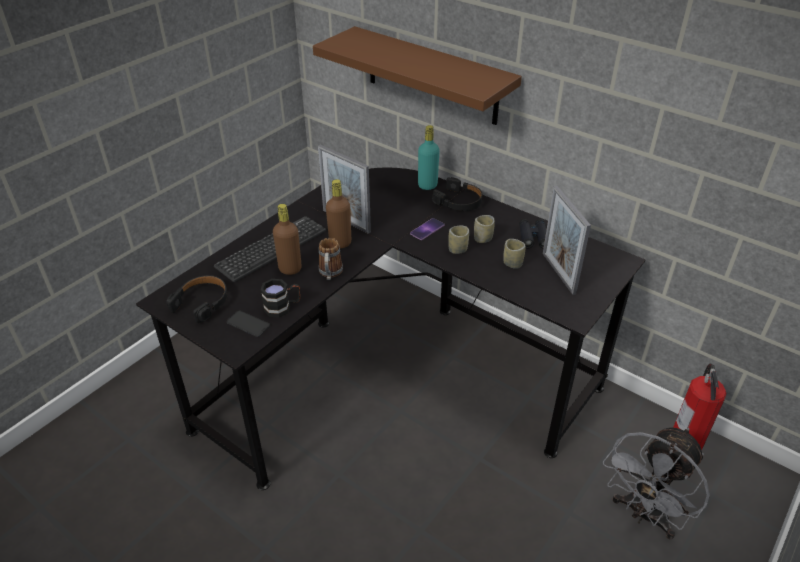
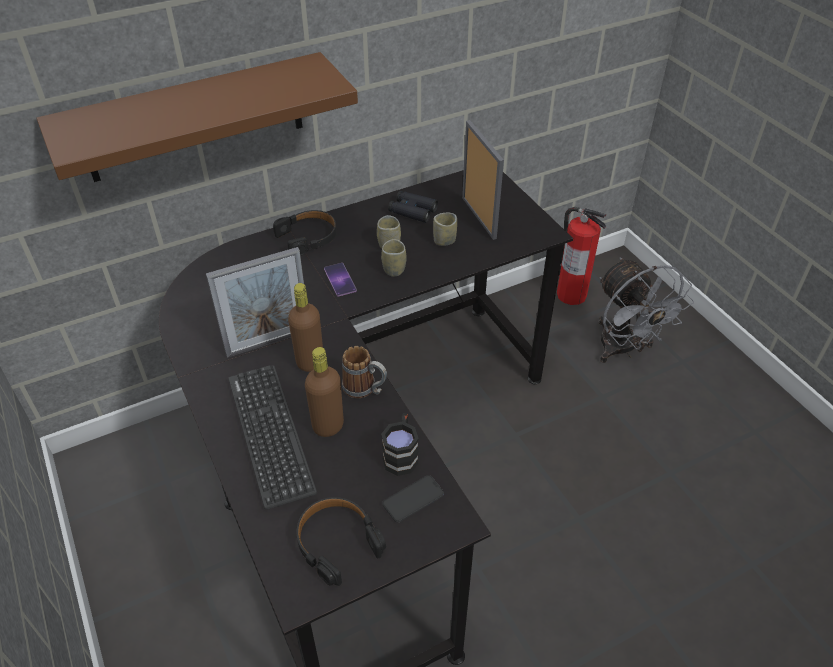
camera: 65 degrees left, 5 degrees up
turquoise bottle [418,125,440,190] -> none
picture frame [543,186,591,295] -> picture frame turned 120 degrees counterclockwise [462,120,504,240]

